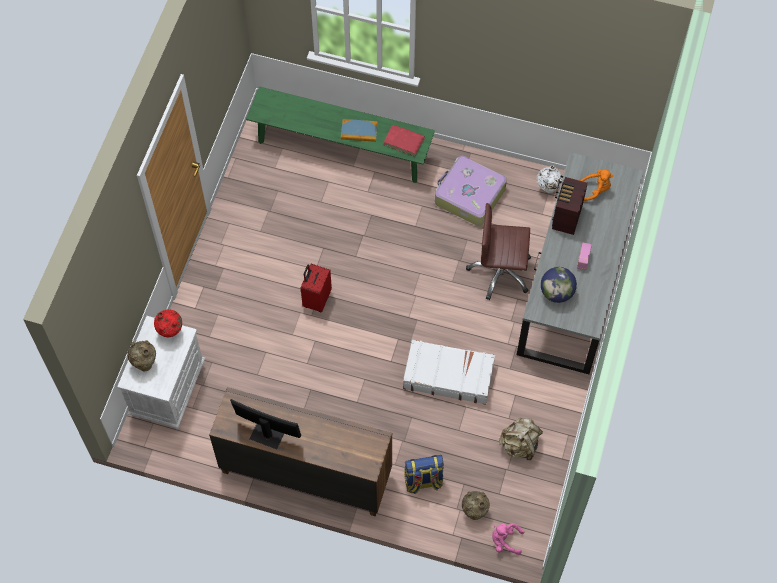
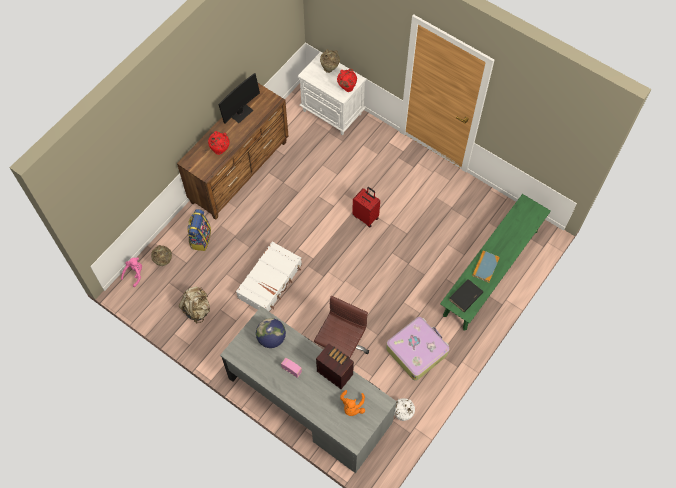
camera: 110 degrees right, 0 degrees up
red book [384,125,425,156] -> black book [449,279,483,312]
none -> red vase [208,131,230,155]

